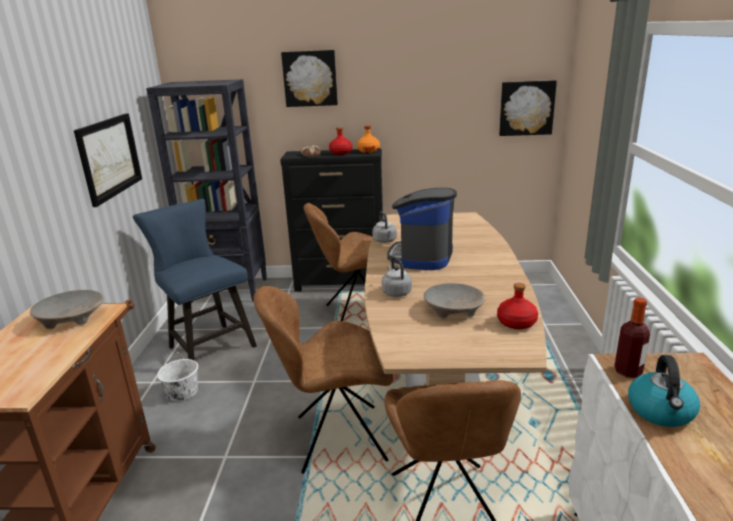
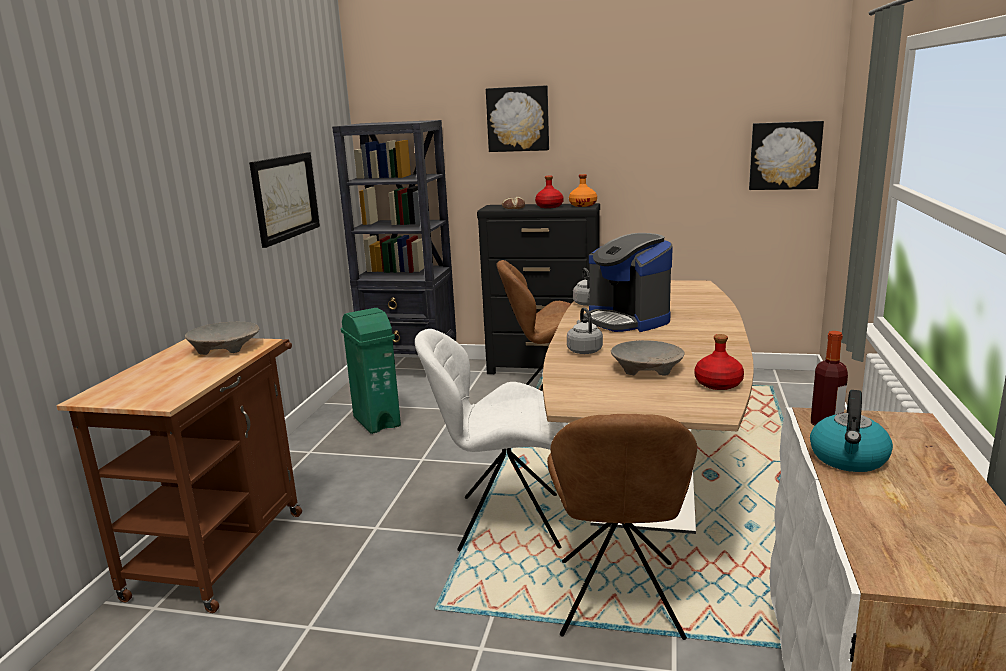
camera: 10 degrees right, 5 degrees down
blue chair [133,199,257,361] -> green trash can [341,308,401,434]
white bucket [157,351,198,401] -> none
brown chair [253,286,393,474] -> white chair [415,329,568,551]
coffee machine [387,188,457,270] -> coffee machine turned 60 degrees counterclockwise [584,233,673,332]

